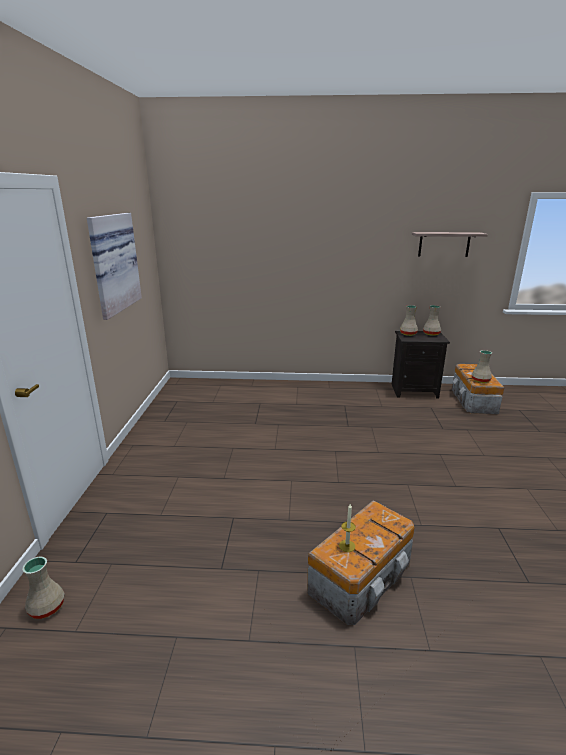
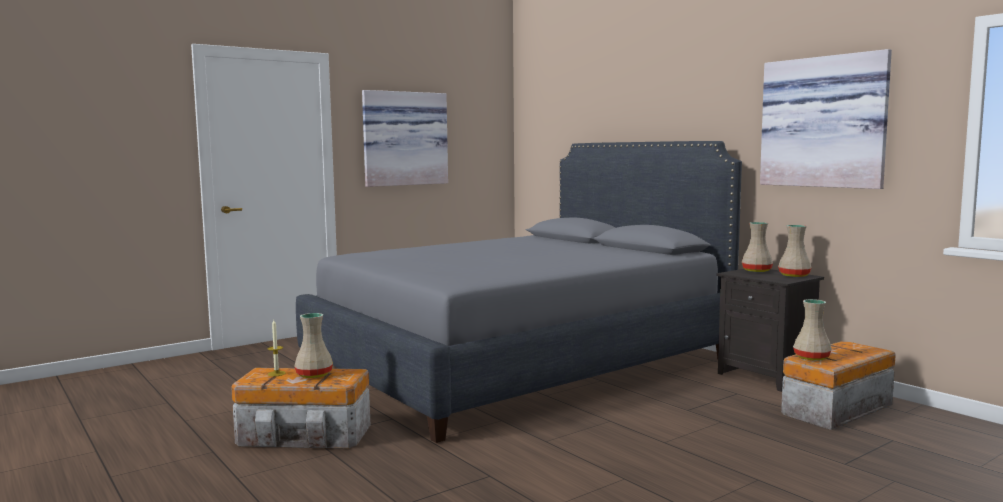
camera: 50 degrees right, 15 degrees down
beige vase [22,556,64,619] -> beige vase moved to [294,313,333,378]
shelf [412,232,488,257] -> picture [760,49,892,189]
none -> grey bed [296,141,742,443]

